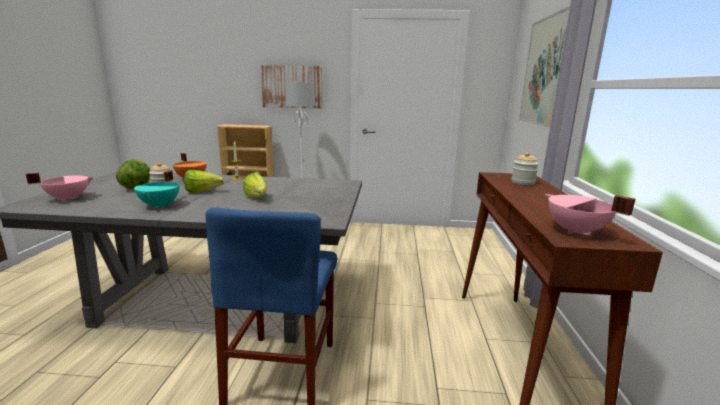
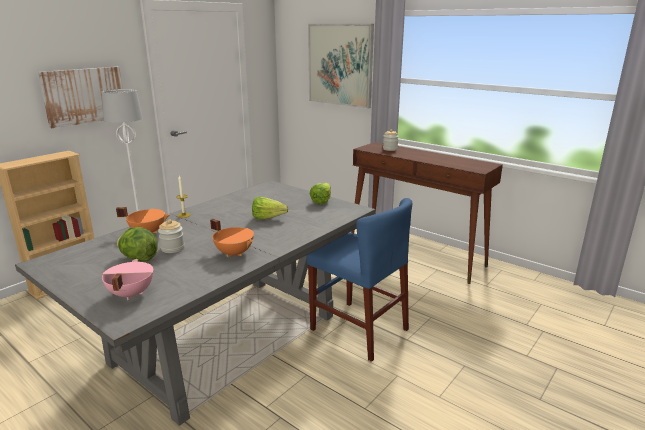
camera: 55 degrees left, 5 degrees up
turquoise cooking pot [134,170,180,209] -> orange cooking pot [210,219,254,257]
lettuce [184,170,224,193] -> lettuce moved to [310,183,331,204]
pink cooking pot [545,194,635,236] -> none

